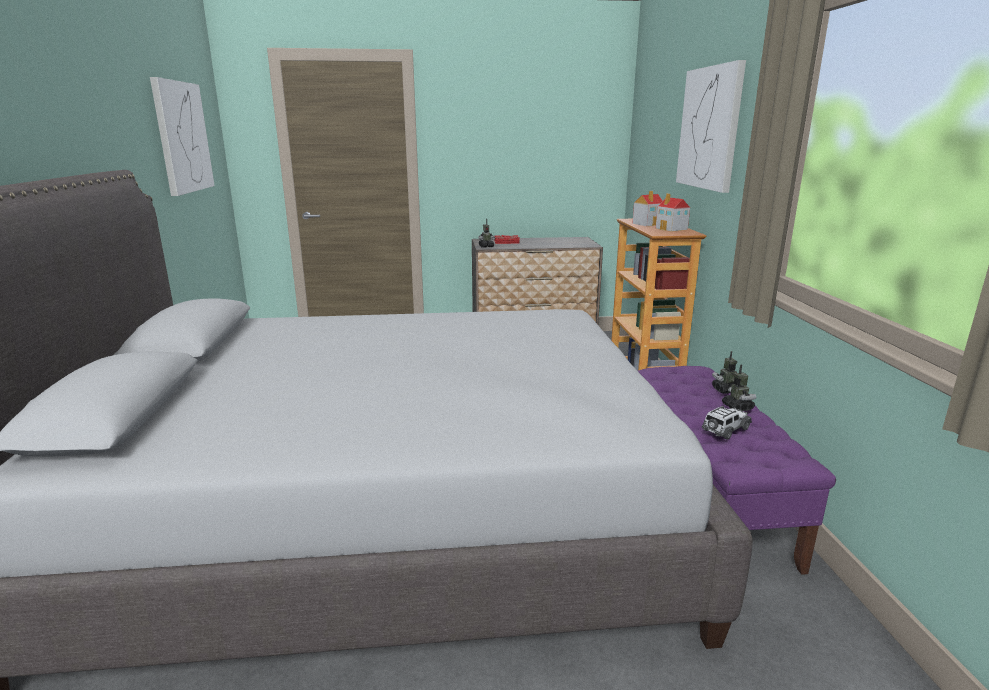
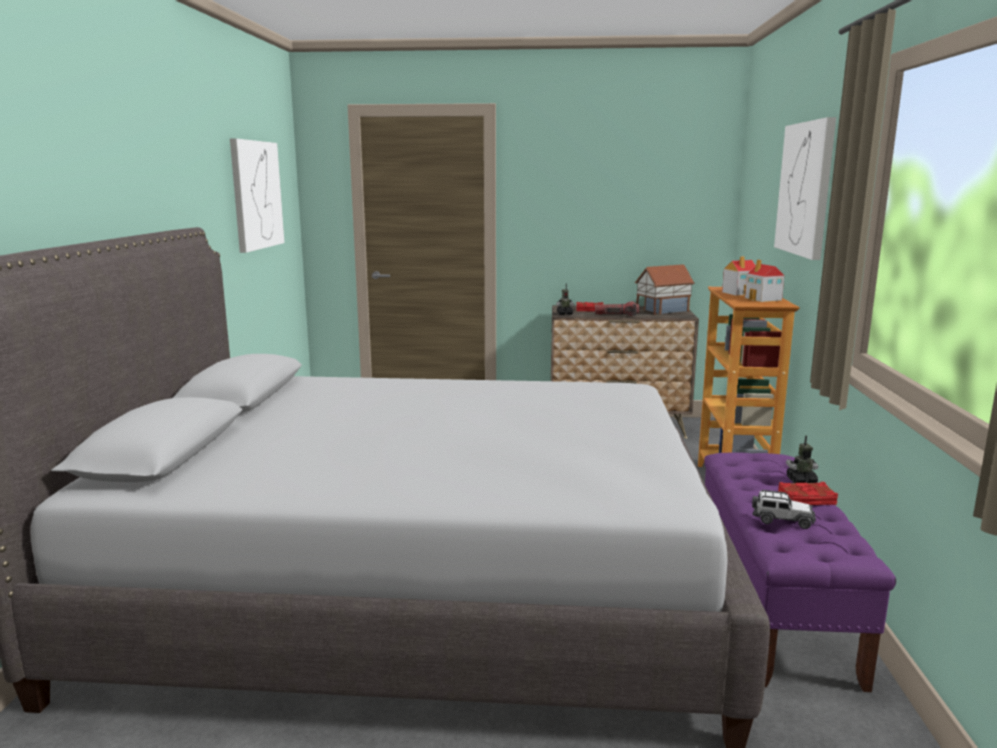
camera: 10 degrees right, 5 degrees down
toy car [702,406,752,440] -> toy car turned 45 degrees clockwise [752,490,816,529]
toy robot [722,365,756,411] -> red book [778,482,839,505]
none -> flashlight [595,301,639,316]
none -> toy house [635,264,695,315]

